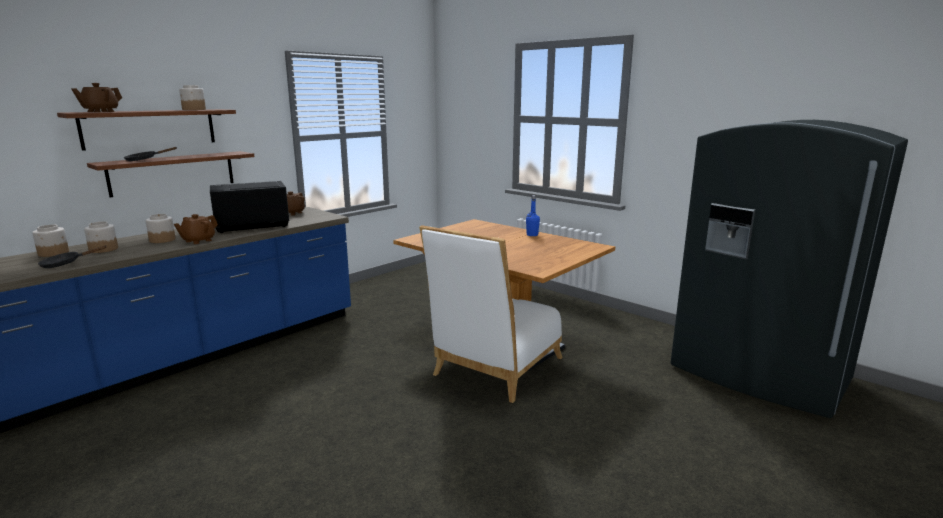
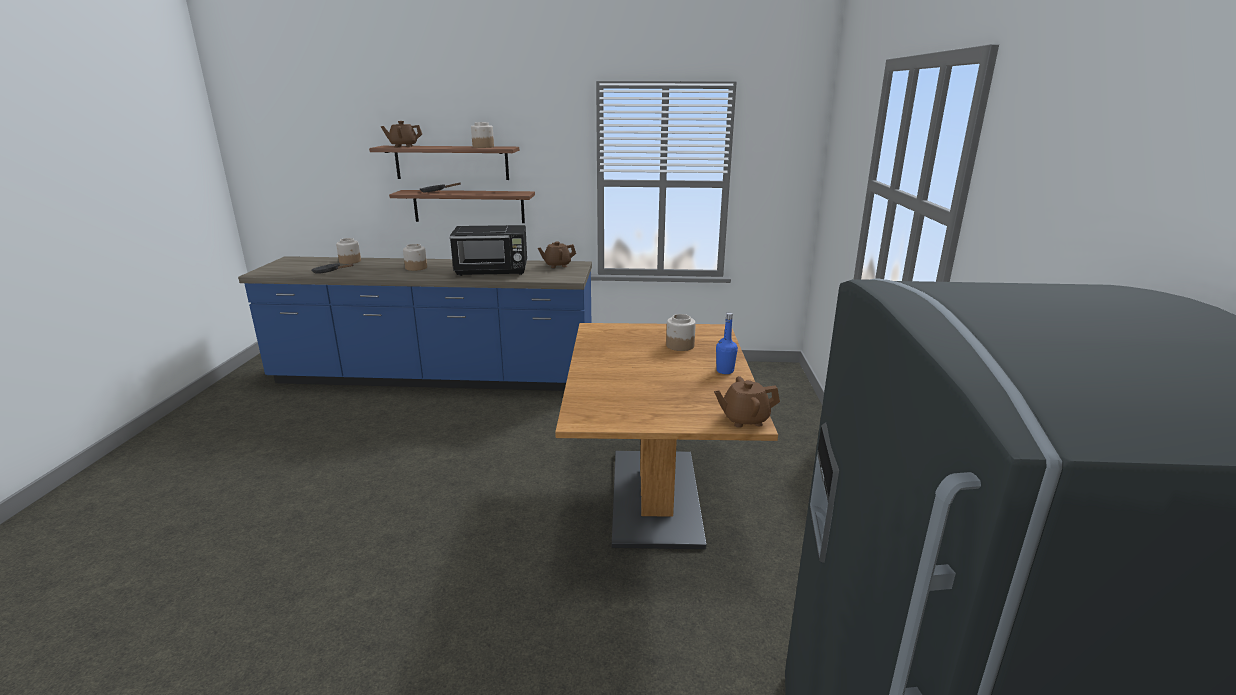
camera: 50 degrees right, 5 degrees up
jar [84,221,118,253] -> jar moved to [666,314,696,351]
brown teapot [174,214,218,244] -> brown teapot moved to [714,376,780,428]
black microwave [210,181,289,233] -> black microwave turned 150 degrees clockwise [450,225,527,276]
white chair [419,225,563,403] -> none

